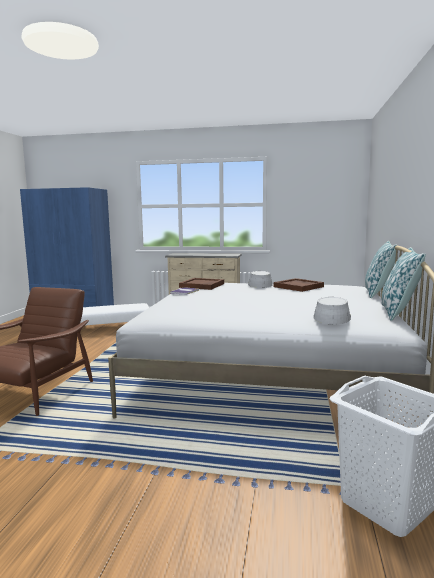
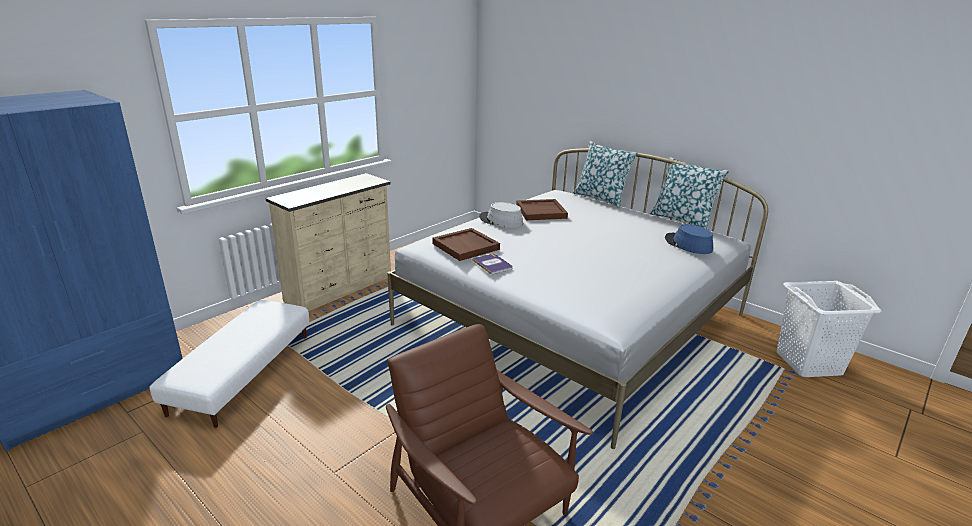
camera: 60 degrees left, 15 degrees up
grey hat [313,297,351,324] -> blue hat [665,224,713,254]

